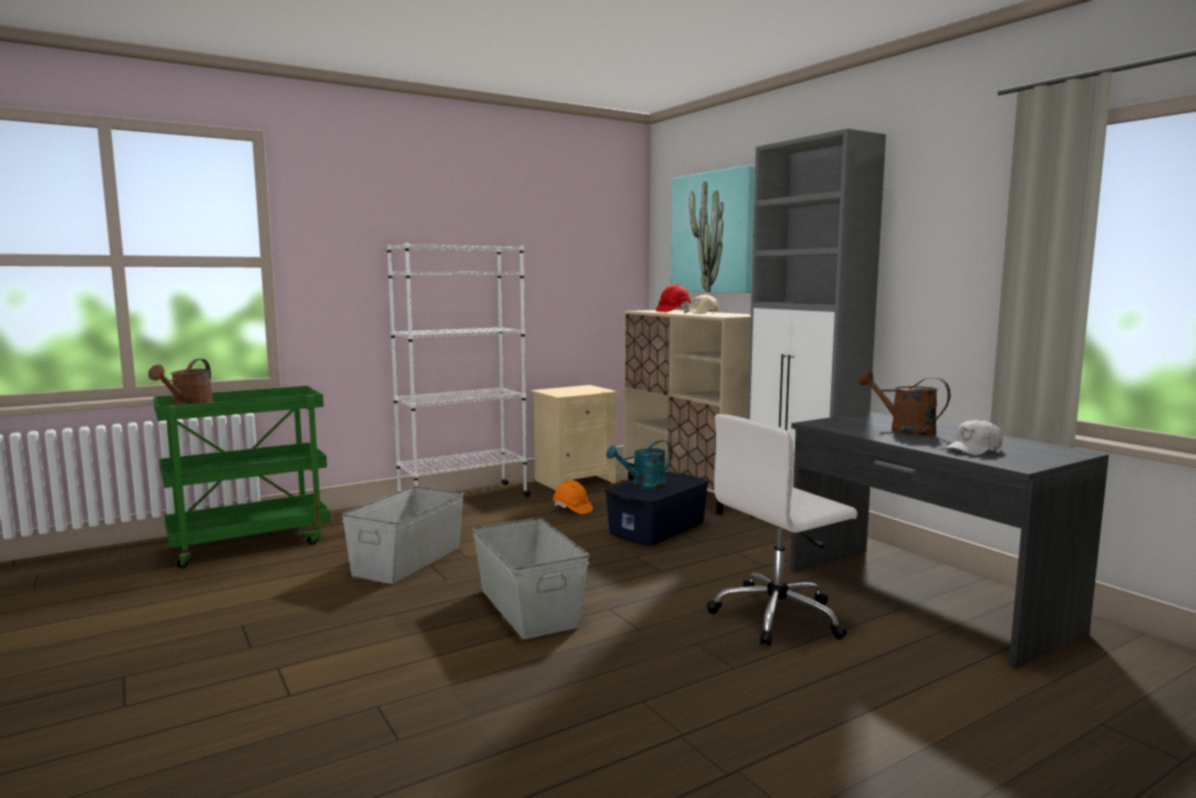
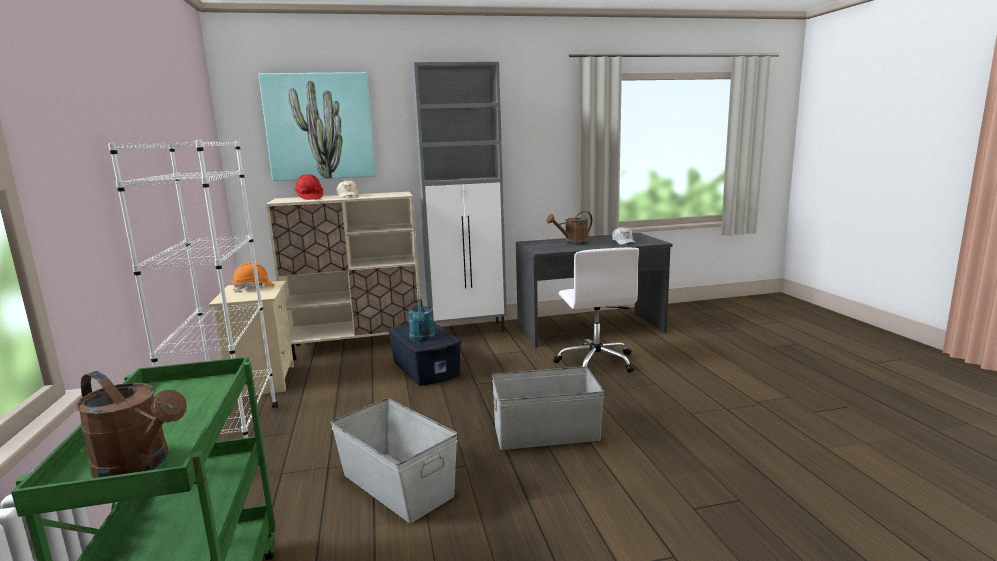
camera: 70 degrees left, 5 degrees up
orange hard hat [553,480,593,514] -> orange hard hat moved to [232,262,275,291]

